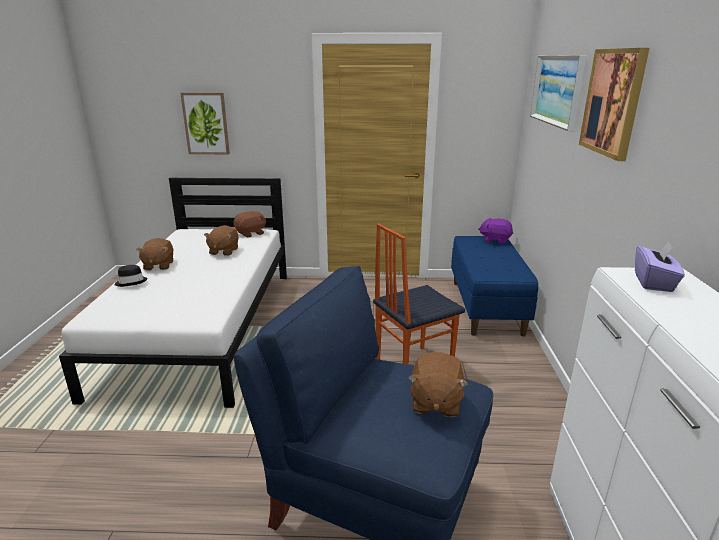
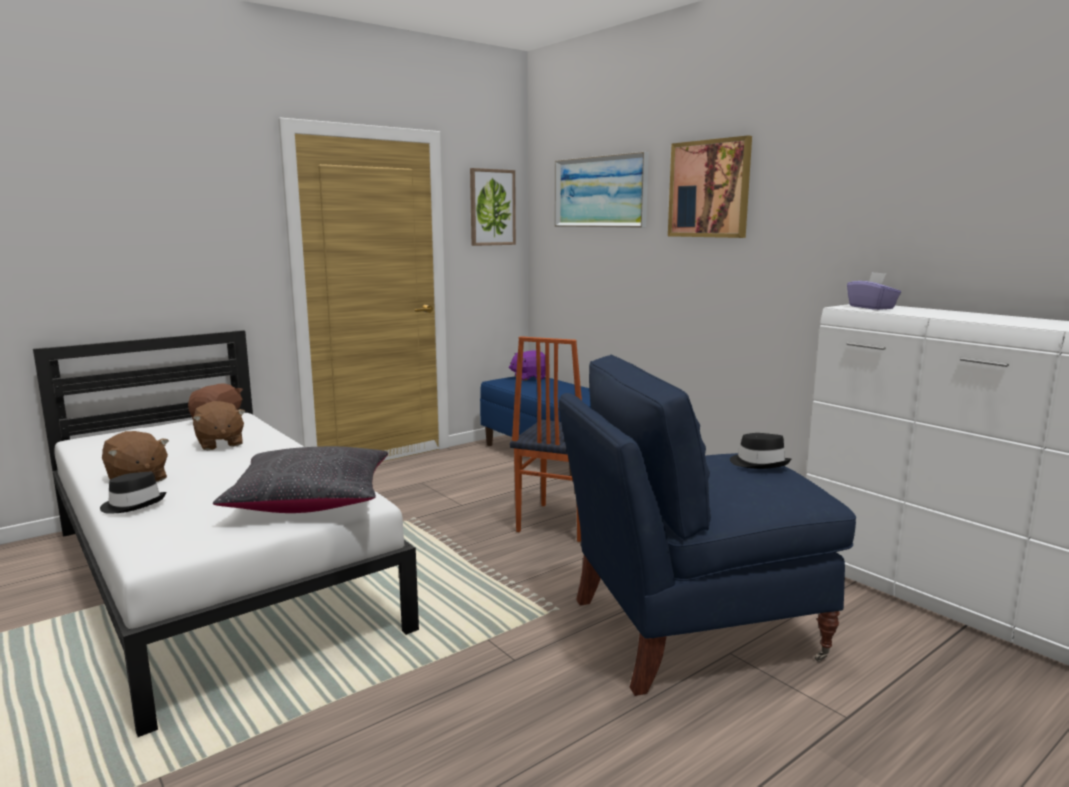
camera: 40 degrees left, 10 degrees down
picture [180,92,230,154] -> picture moved to [470,168,516,246]
brown plush toy [408,352,468,418] -> black hat [730,433,791,469]
none -> black pillow [213,446,388,513]

